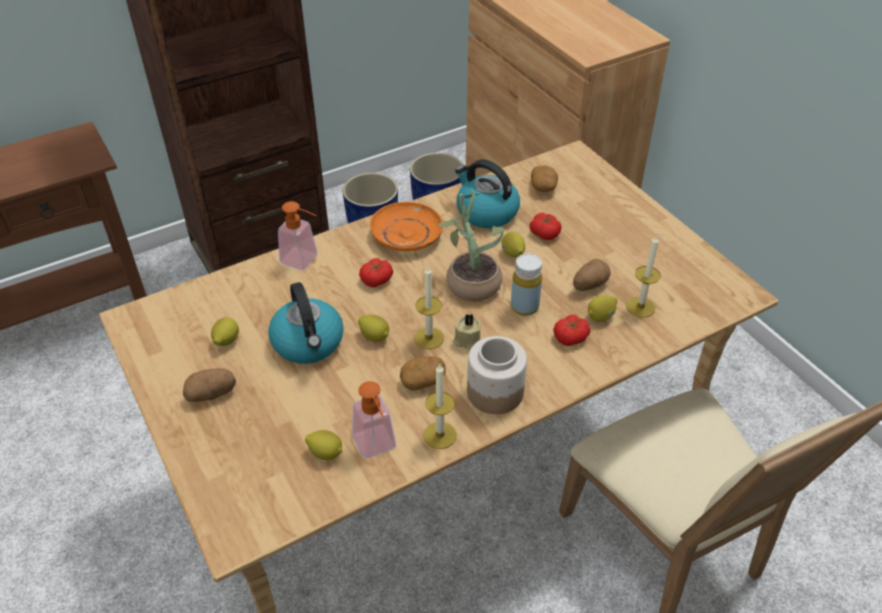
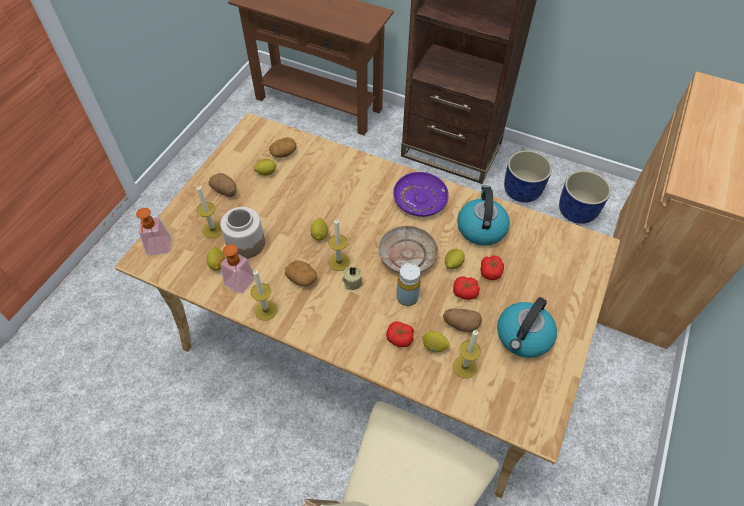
camera: 55 degrees right, 10 degrees up
kettle [268,282,344,364] -> kettle moved to [497,297,557,358]
soap dispenser [278,201,318,270] -> soap dispenser moved to [136,208,171,255]
tomato [359,258,393,287] -> tomato moved to [453,277,480,300]
orange plate [370,202,443,251] -> purple plate [393,172,449,217]
potted plant [438,190,506,301] -> beige plate [378,226,438,273]
jar [467,336,527,414] -> jar moved to [220,207,265,259]
potato [531,166,558,192] -> potato moved to [269,137,297,158]
none -> candle [196,184,222,238]

